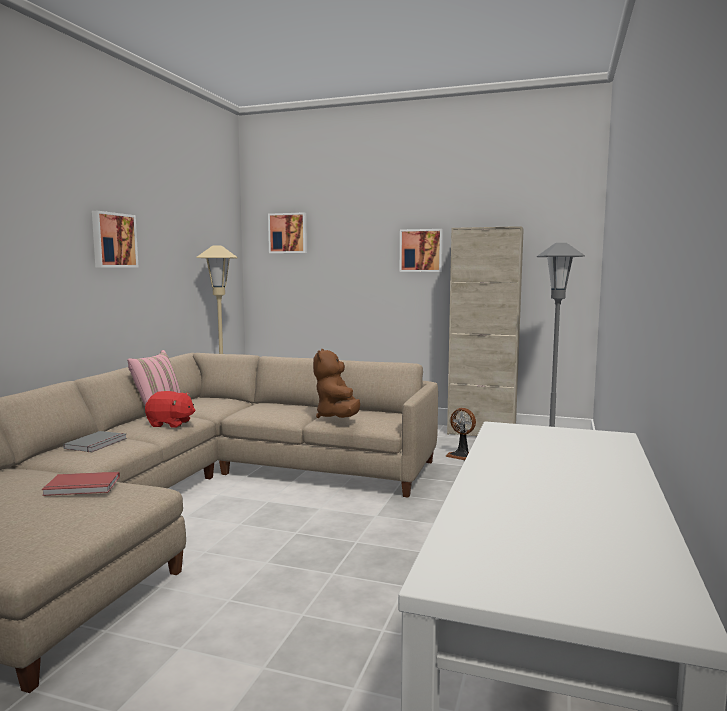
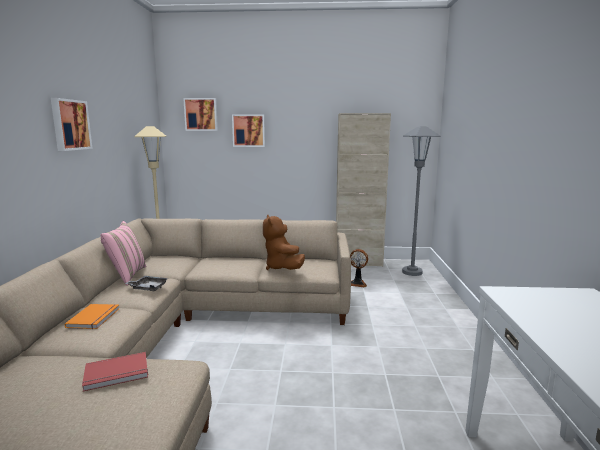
camera: 15 degrees left, 5 degrees up
grey book [63,431,127,452] -> orange book [65,304,120,329]
red plush toy [145,391,195,428] -> grey tray [125,276,169,291]
picture [400,229,443,272] -> picture moved to [232,114,265,147]

